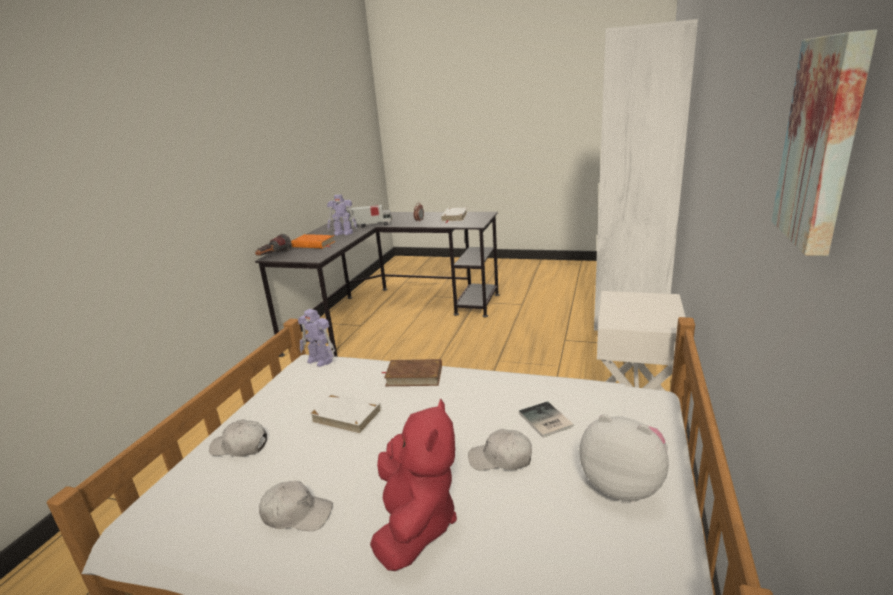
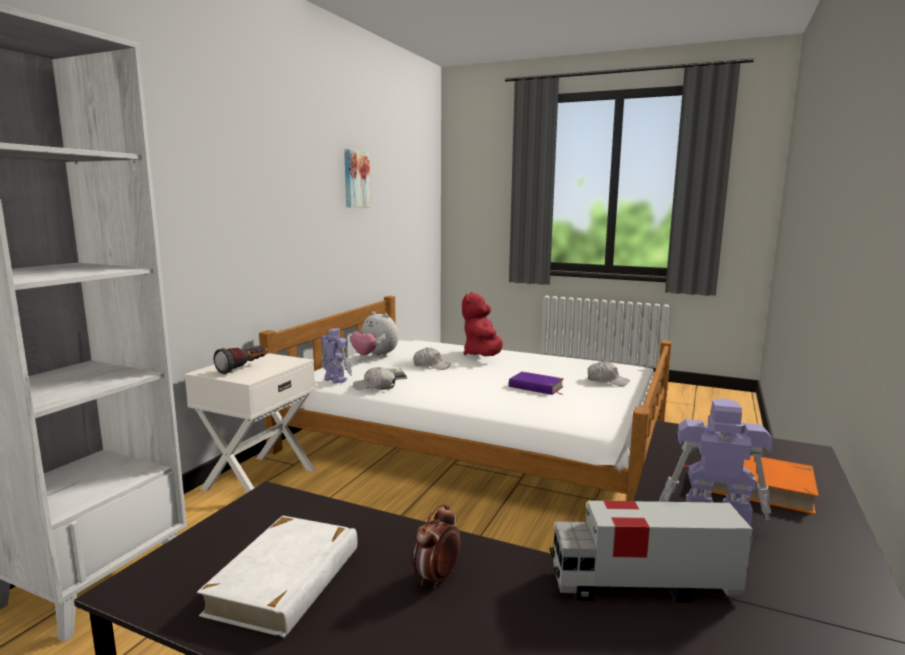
camera: 175 degrees left, 10 degrees down
flashlight [255,234,292,256] -> flashlight moved to [214,347,268,374]
white cap [259,481,333,531] -> white cap moved to [353,367,396,390]
toy robot [298,309,335,367] -> toy robot moved to [321,328,352,383]
white book [309,393,382,435] -> purple book [509,372,564,395]
brown book [382,359,442,386] -> none

